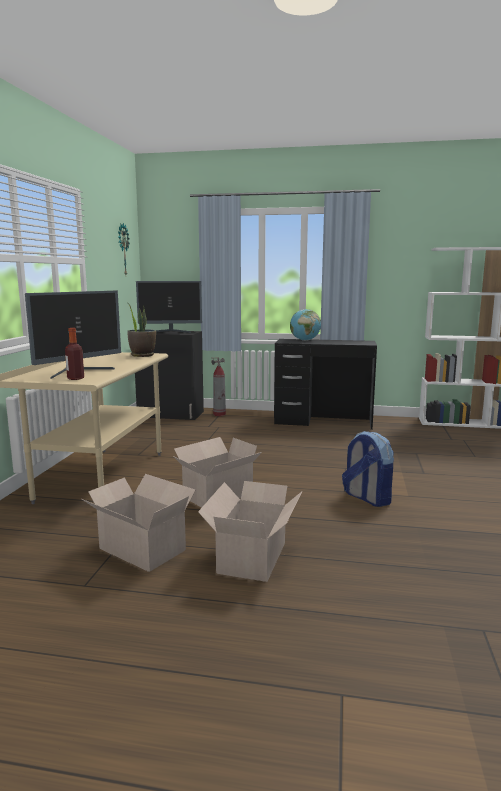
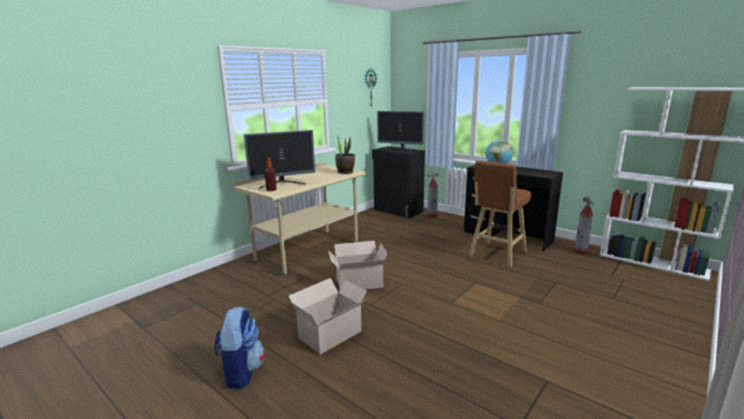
camera: 30 degrees right, 5 degrees up
cardboard box [82,474,195,572] -> none
backpack [342,431,394,507] -> backpack moved to [214,307,265,389]
none -> brown stool [469,161,531,267]
none -> fire extinguisher [574,196,594,255]

